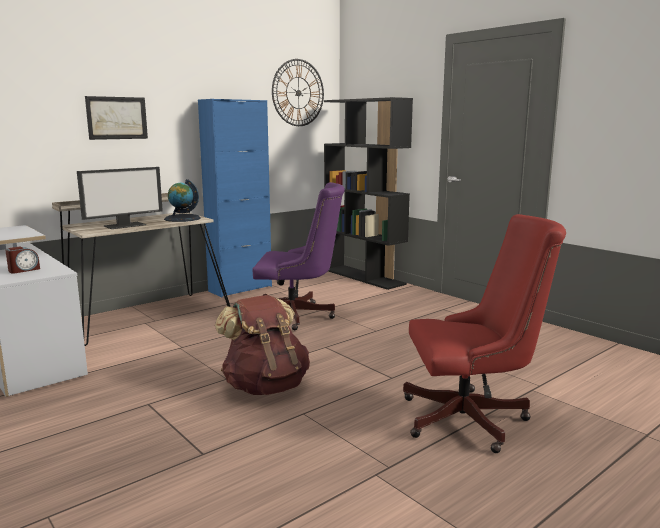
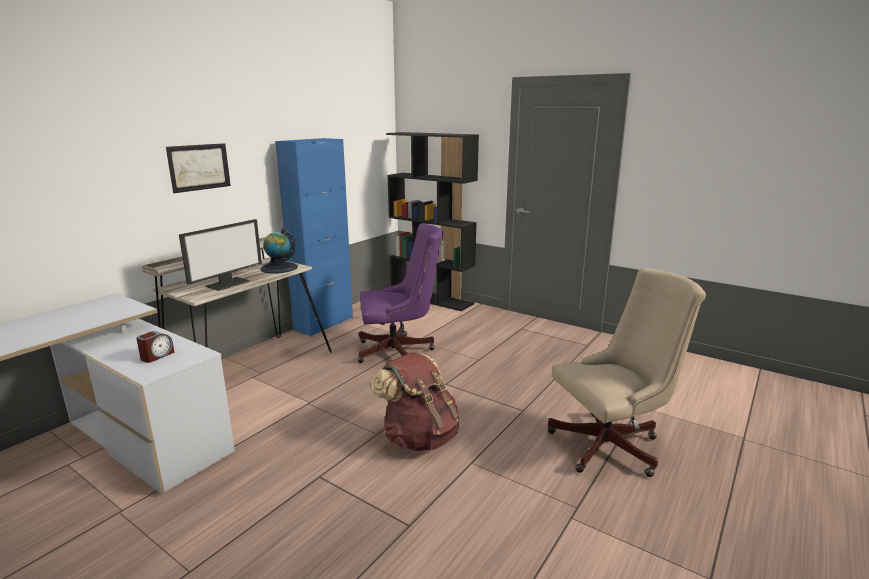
camera: 15 degrees left, 5 degrees up
wall clock [272,59,324,126] -> none
red office chair [403,214,566,453] -> beige office chair [547,268,706,477]

